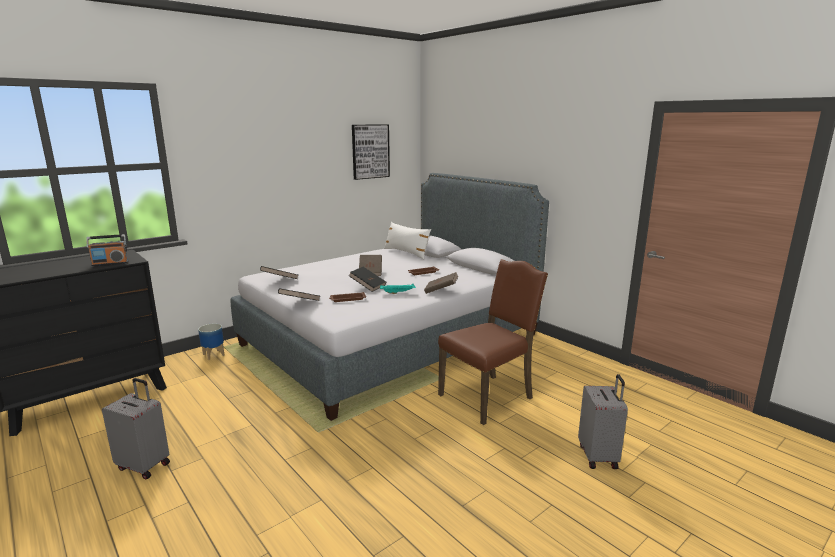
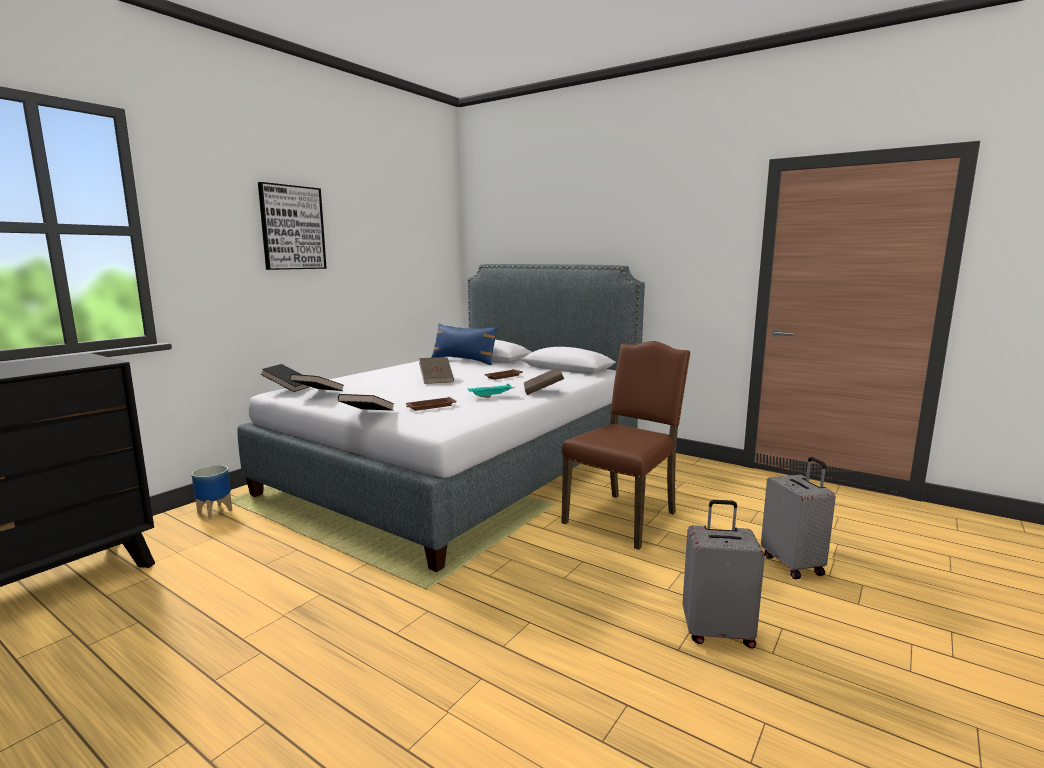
camera: 15 degrees left, 5 degrees down
radio [86,234,128,267] -> none
grey suitcase [102,378,170,480] -> grey suitcase moved to [682,500,765,649]
black book [349,267,386,292] -> black book moved to [260,364,310,392]
picture [352,124,390,180] -> picture moved to [258,182,327,270]
white pillow [384,222,431,259] -> blue pillow [431,324,498,365]

